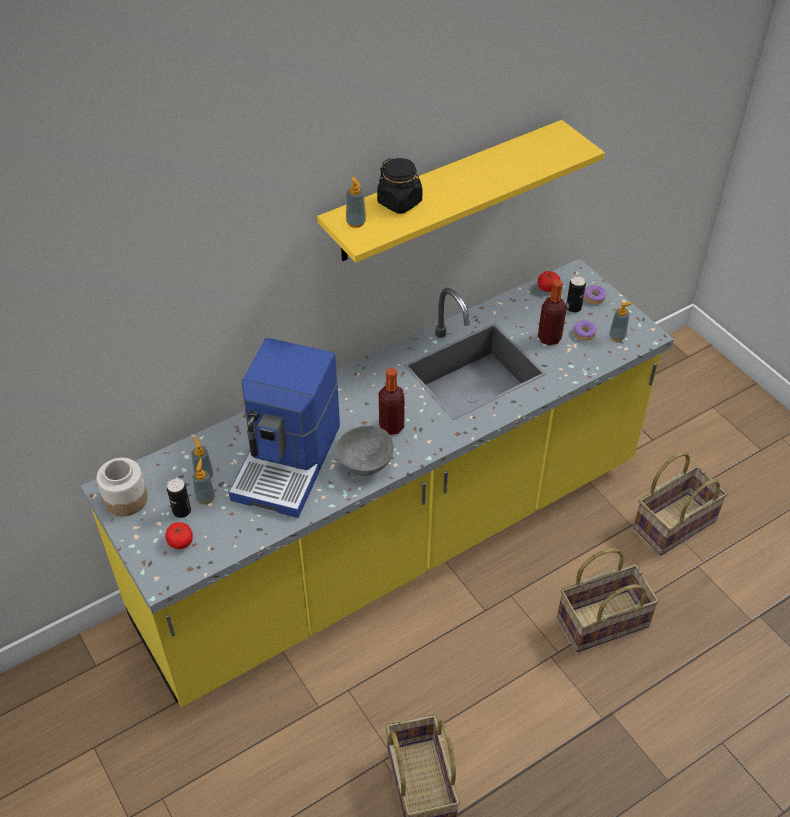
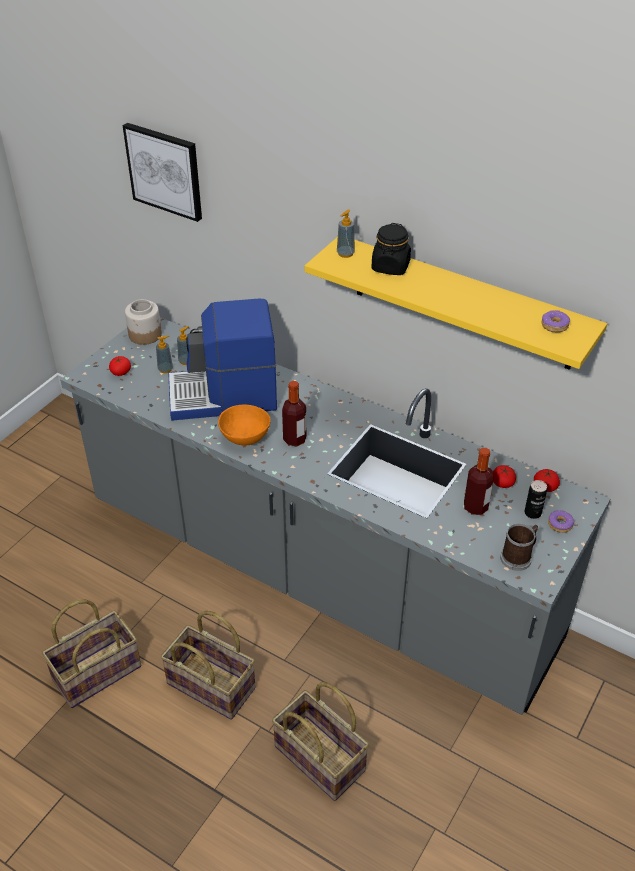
camera: 65 degrees right, 5 degrees down
yellow counter [81,259,674,707] -> grey counter [60,317,611,715]
can [167,478,191,518] -> none
grey bowl [335,425,394,476] -> orange bowl [218,405,271,446]
donut [573,321,597,341] -> donut moved to [541,310,570,333]
soap dispenser [609,302,633,341] -> mug [500,523,538,571]
basket [633,452,728,555] -> basket moved to [161,611,256,719]
none -> picture [123,123,202,222]
none -> tomato [493,465,516,488]

